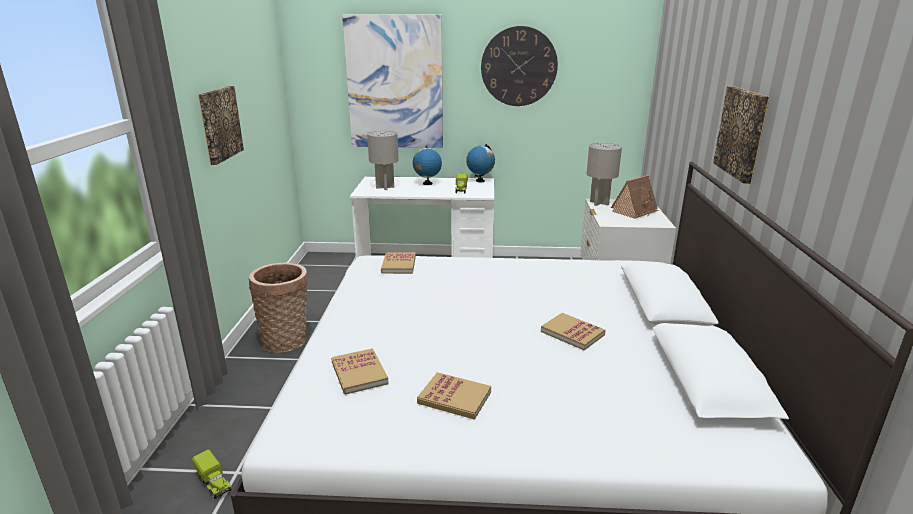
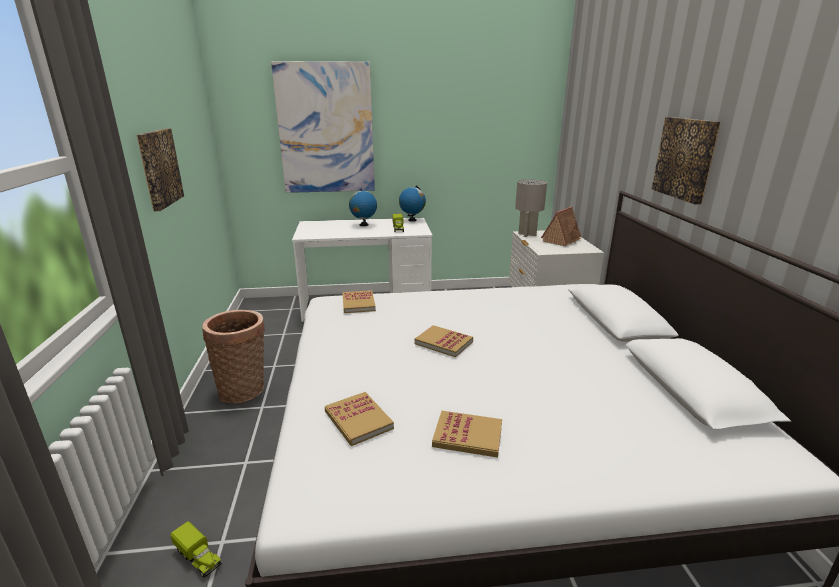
camera: 10 degrees left, 0 degrees up
grey table lamp [367,131,399,190] -> none
wall clock [481,26,558,106] -> none
book [541,313,606,350] -> book moved to [414,325,473,357]

